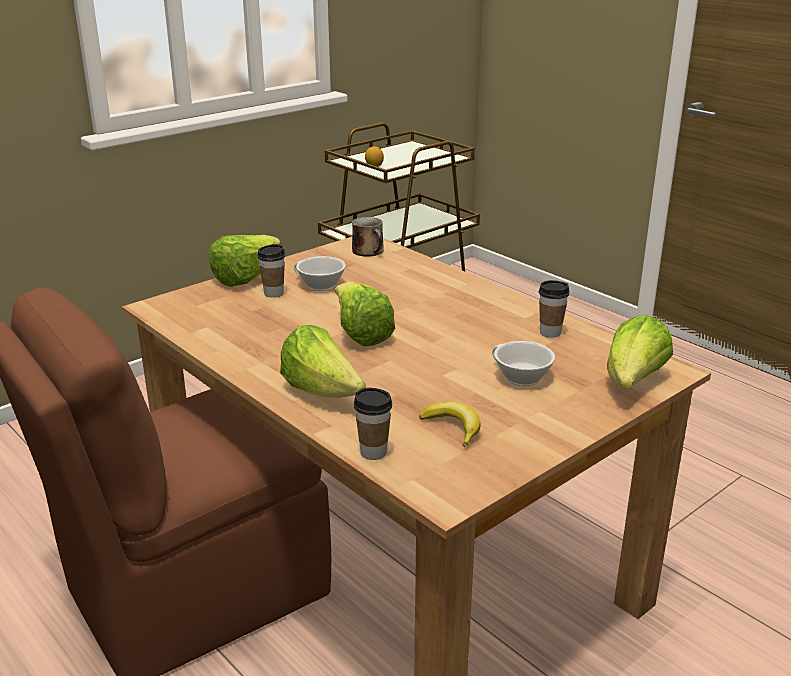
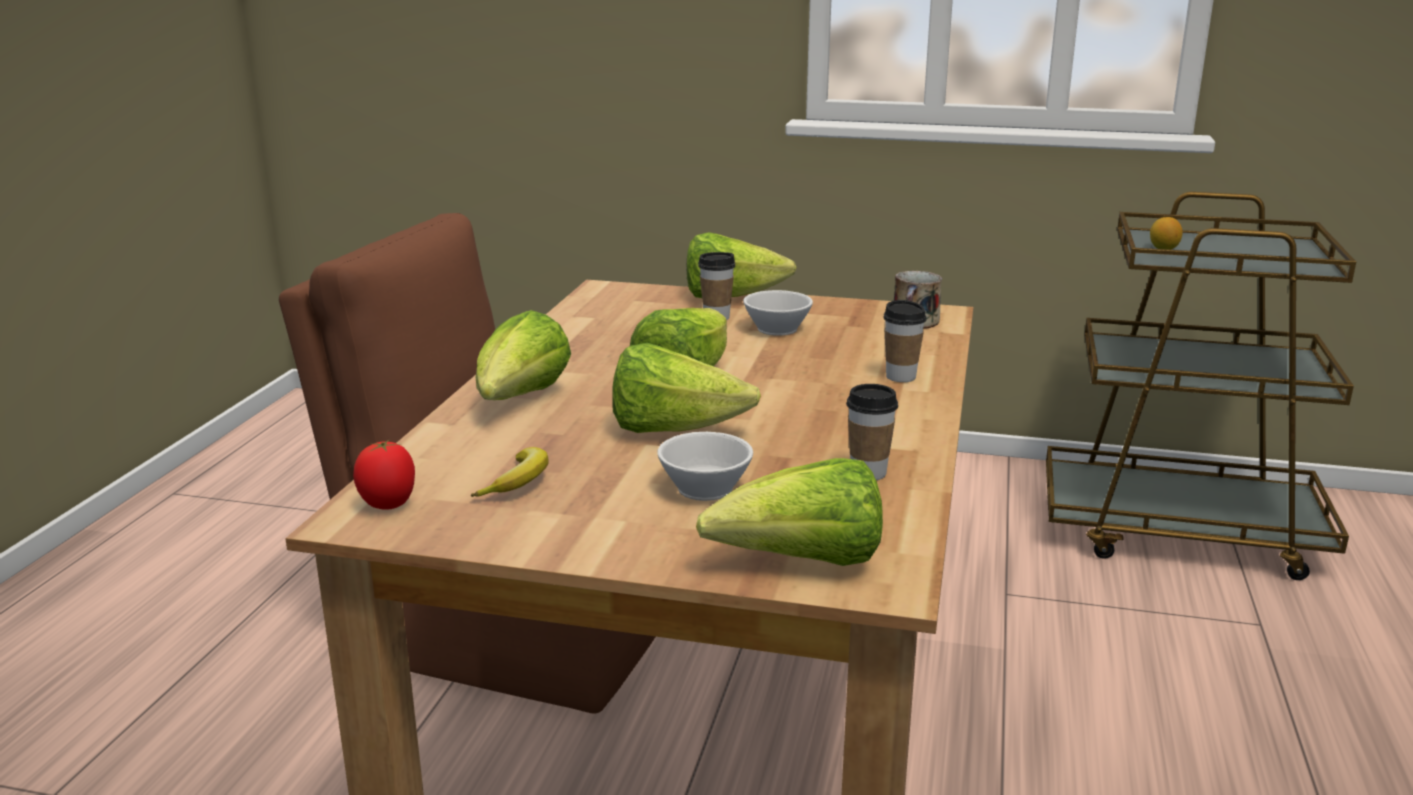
camera: 55 degrees right, 5 degrees down
cup [354,388,392,460] -> cup moved to [883,300,926,382]
none -> tomato [353,439,415,510]
none -> lettuce [613,343,761,433]

